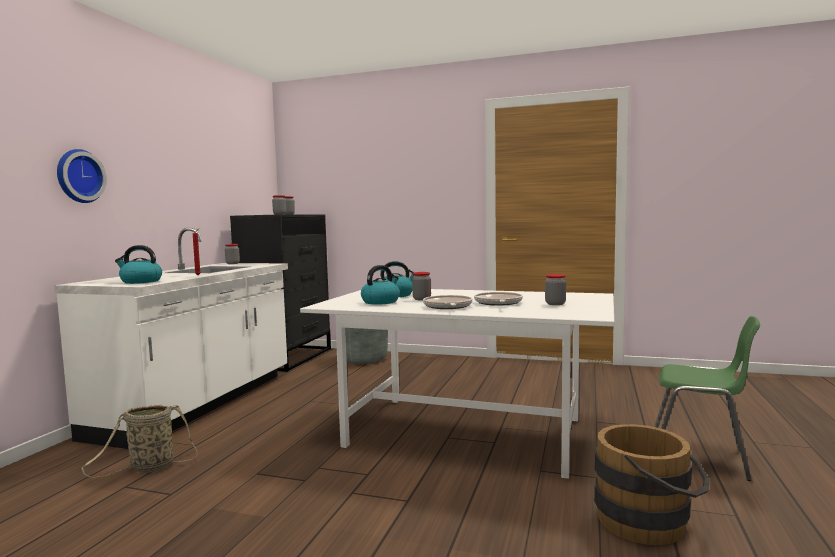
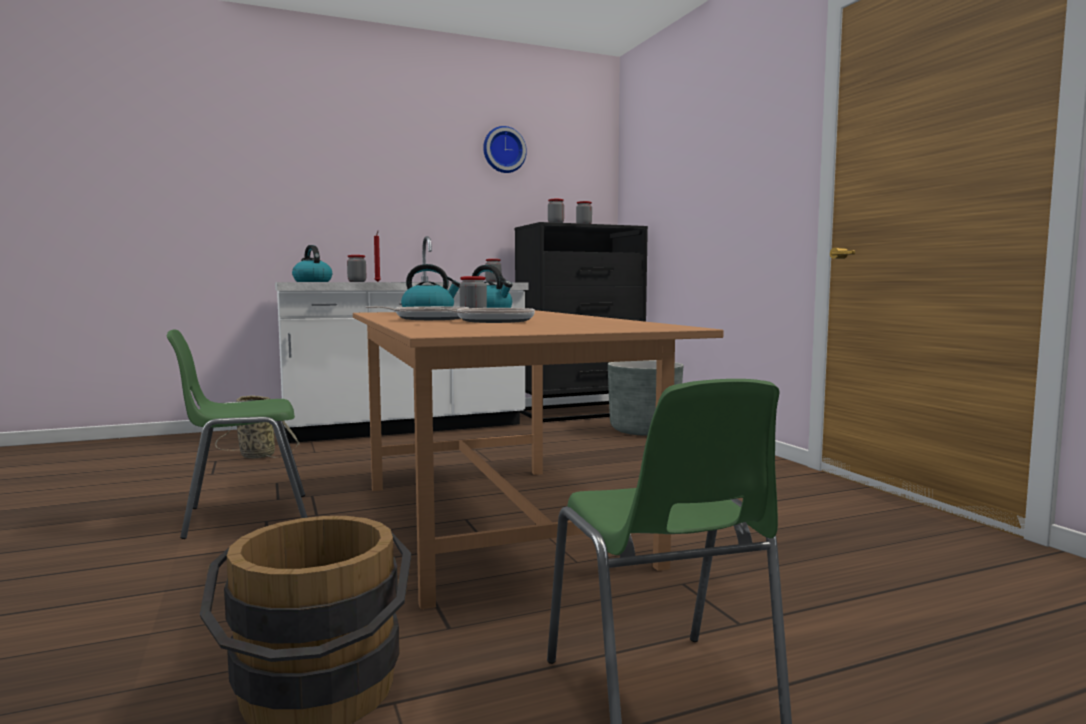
camera: 50 degrees right, 0 degrees up
wall clock [57,149,107,203] -> wall clock moved to [483,126,527,173]
white dining table [300,289,614,479] -> brown dining table [353,310,724,609]
jar [545,274,566,305] -> jar moved to [347,255,366,282]
none -> green chair [167,329,308,539]

